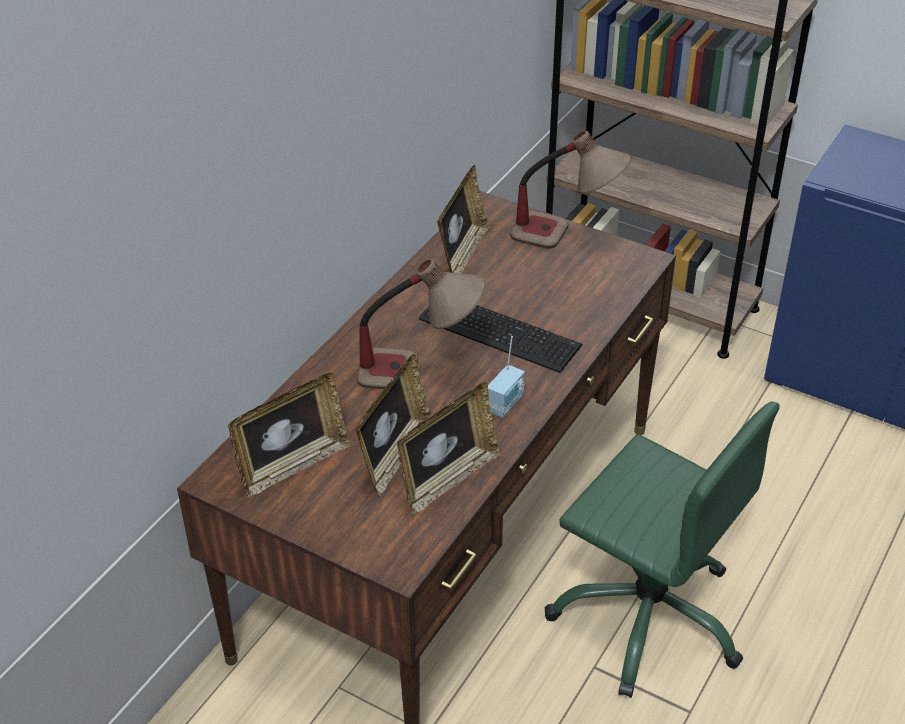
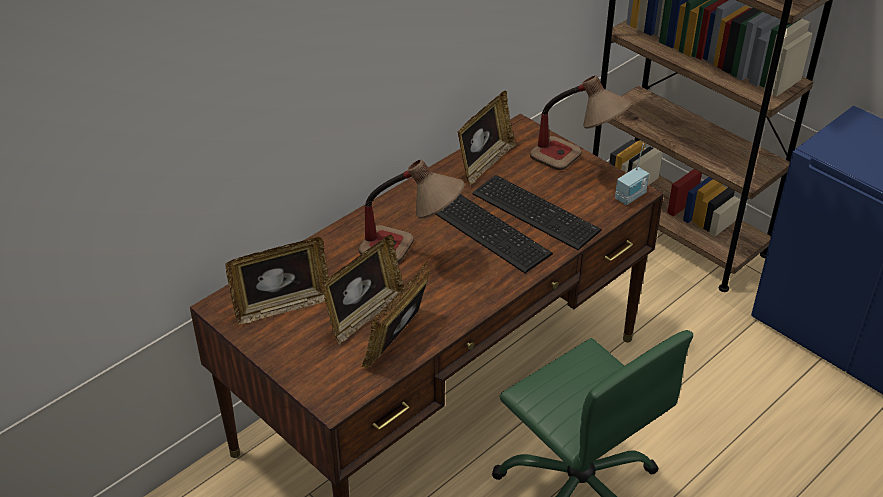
camera: 15 degrees right, 0 degrees up
picture frame [397,382,501,515] -> picture frame turned 150 degrees clockwise [361,260,430,368]
radio [488,336,525,418] -> radio moved to [615,144,649,205]
none -> keyboard [473,175,602,250]

